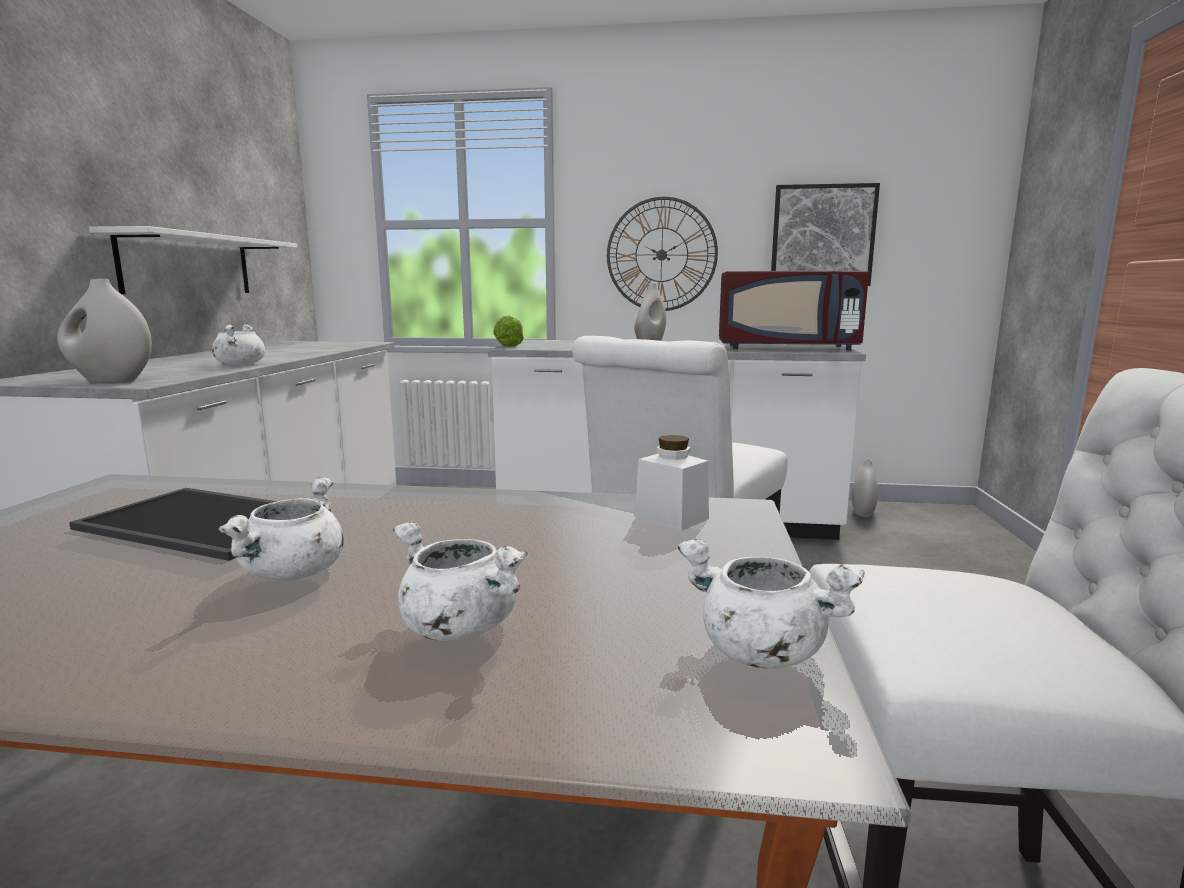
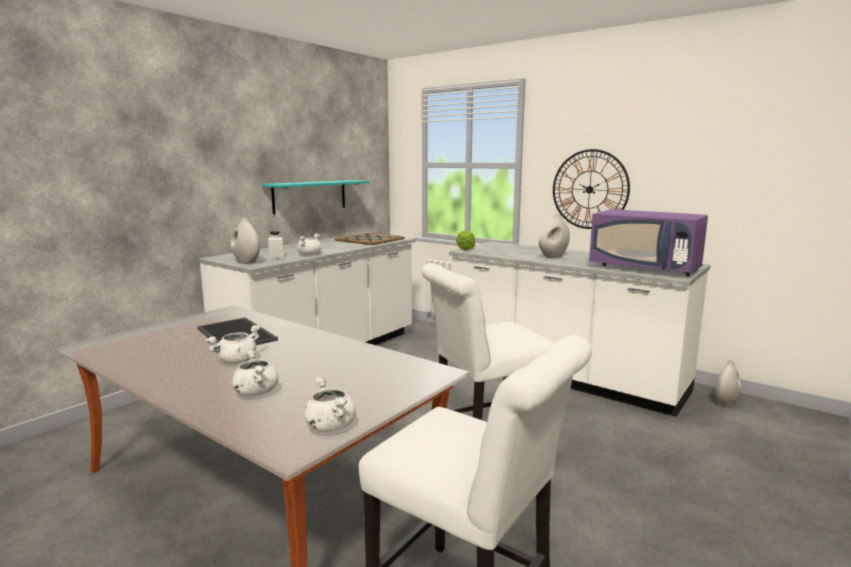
camera: 30 degrees right, 0 degrees up
white shelf [89,226,298,294] -> turquoise shelf [261,180,369,214]
white jar [635,435,709,531] -> white jar moved to [268,231,284,259]
red microwave [719,271,869,351] -> purple microwave [589,209,708,276]
picture [771,183,880,286] -> none
none -> tray [334,233,405,245]

